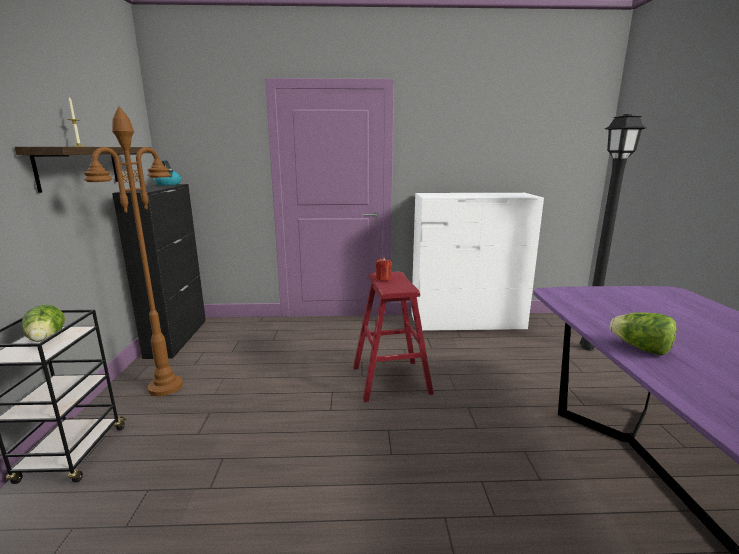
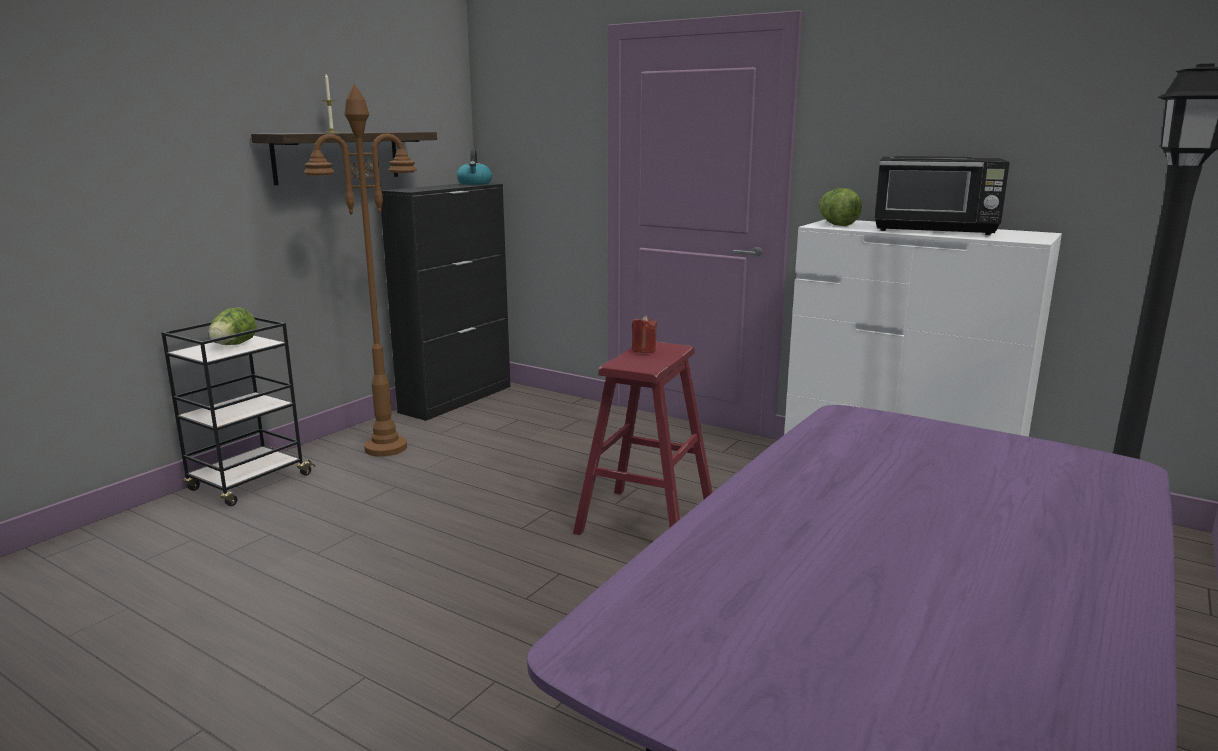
camera: 35 degrees right, 0 degrees up
lettuce [610,312,677,356] -> lettuce moved to [819,188,862,226]
none -> black microwave [874,156,1010,235]

